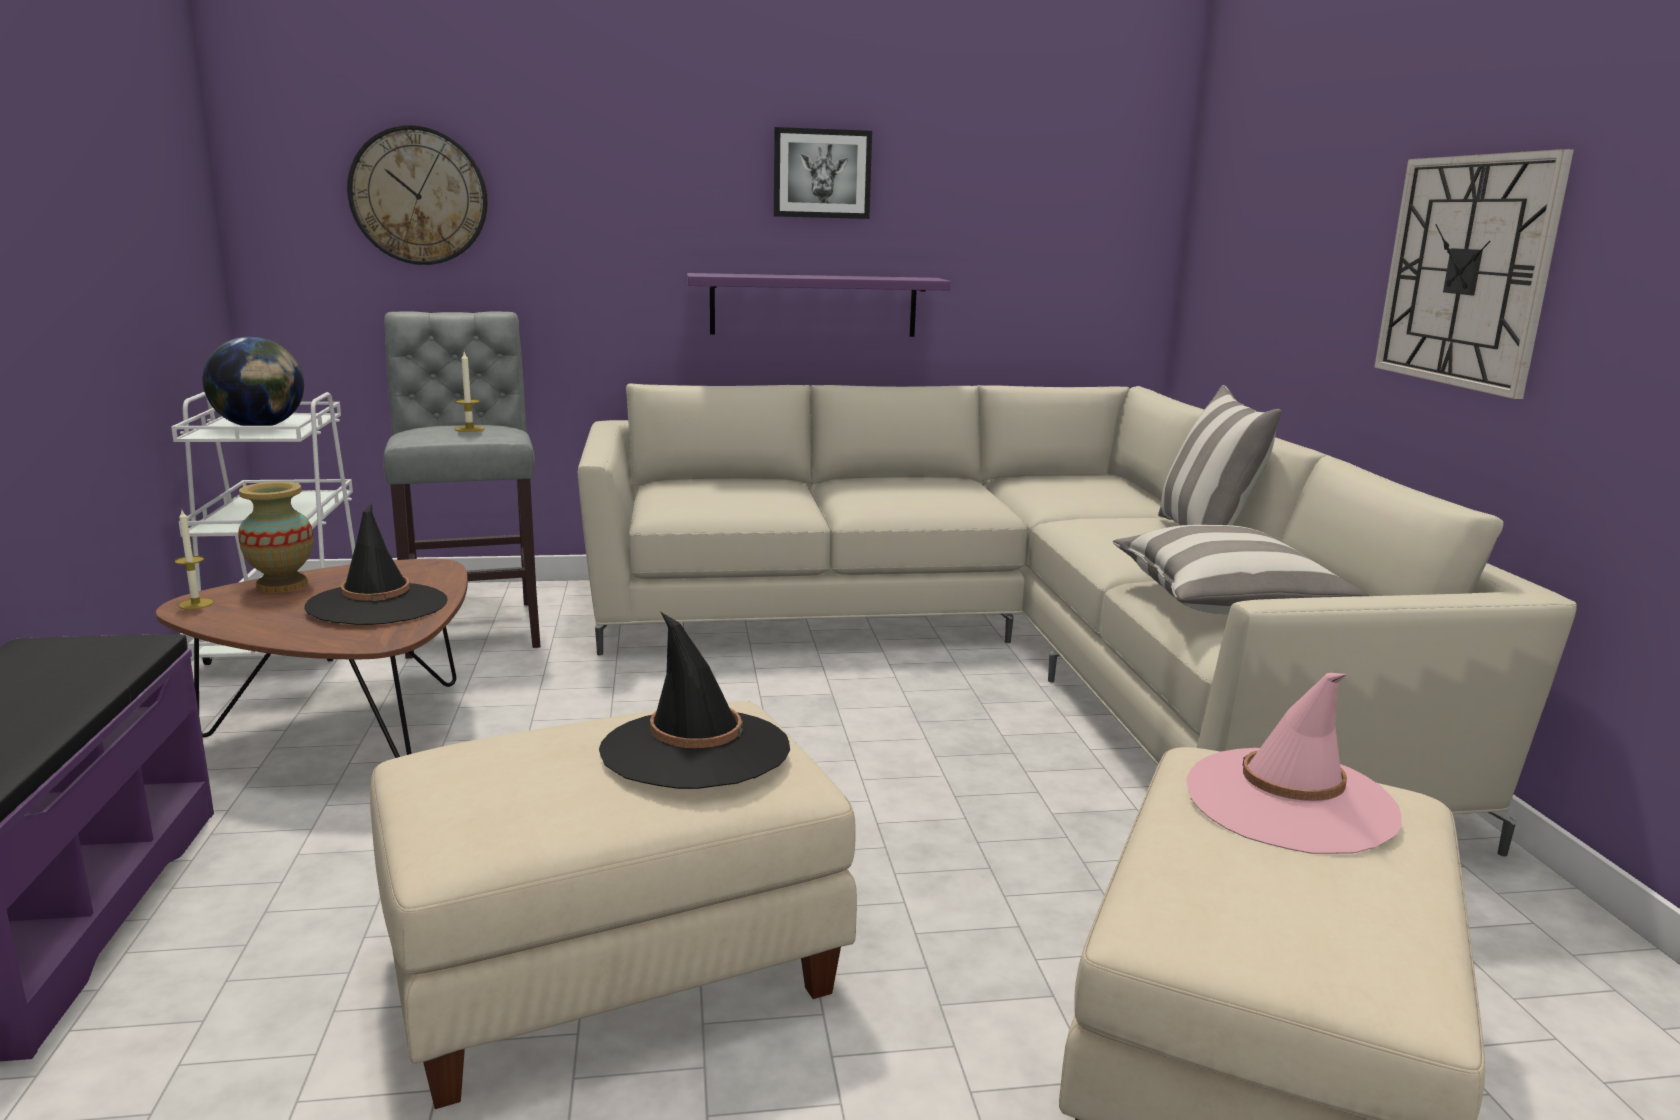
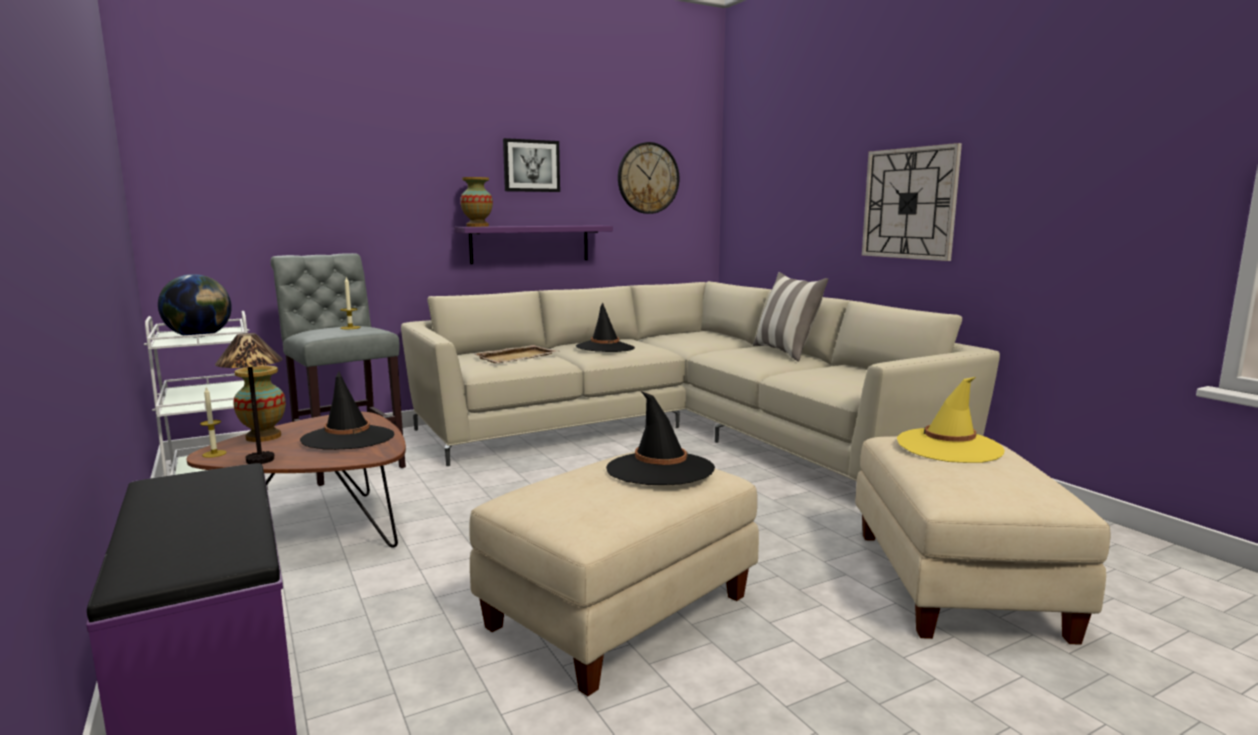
camera: 20 degrees left, 5 degrees down
wall clock [347,125,488,265] -> wall clock moved to [618,142,679,214]
pillow [1112,525,1369,614] -> none
pink hat [1186,673,1402,854] -> yellow hat [897,377,1005,463]
none -> table lamp [215,333,283,464]
none -> vase [460,177,493,227]
none -> beige tray [473,345,558,363]
none -> black hat [576,303,635,352]

